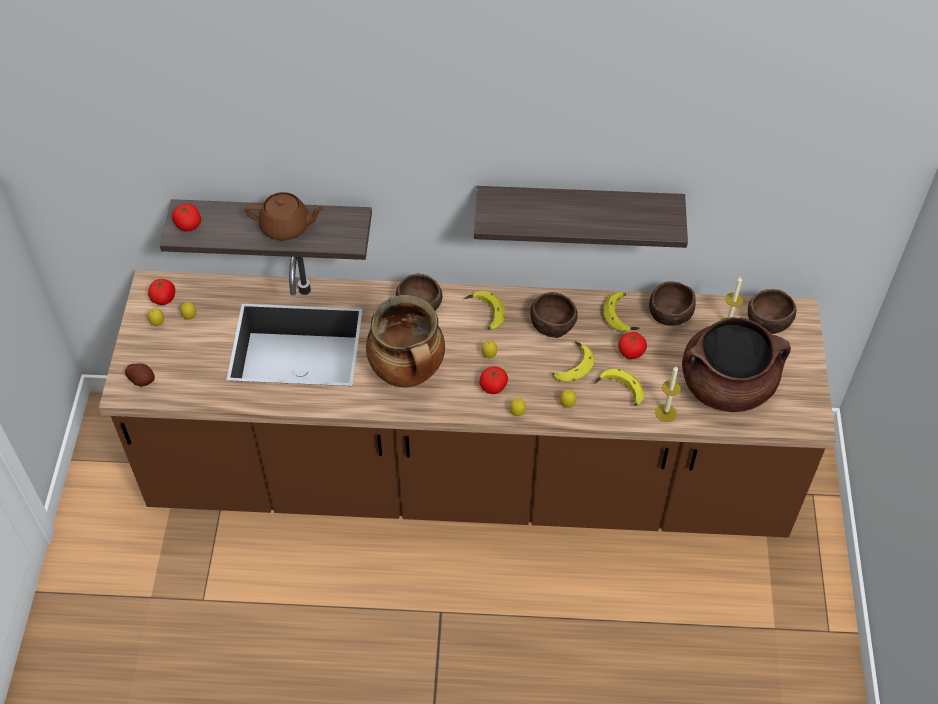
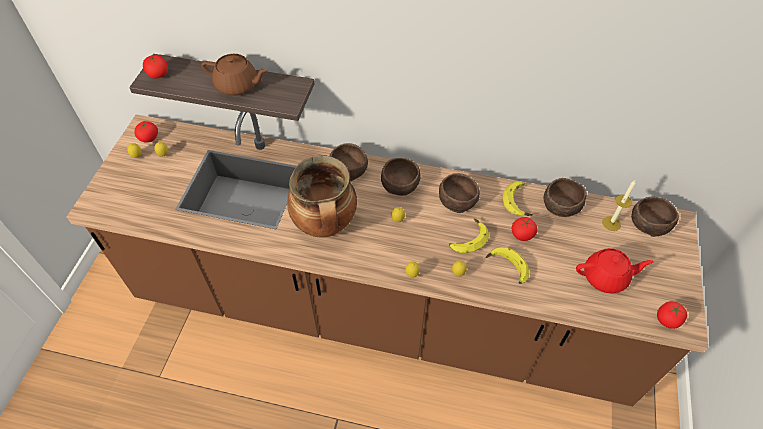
camera: 10 degrees right, 0 degrees up
potato [125,363,155,387] -> none
banana [464,291,505,330] -> brown bowl [381,158,421,196]
shelf [474,186,688,248] -> none
tomato [479,366,508,394] -> tomato moved to [657,301,687,329]
candle [655,366,681,422] -> none
brown cooking pot [682,317,791,412] -> red teapot [576,248,654,293]

